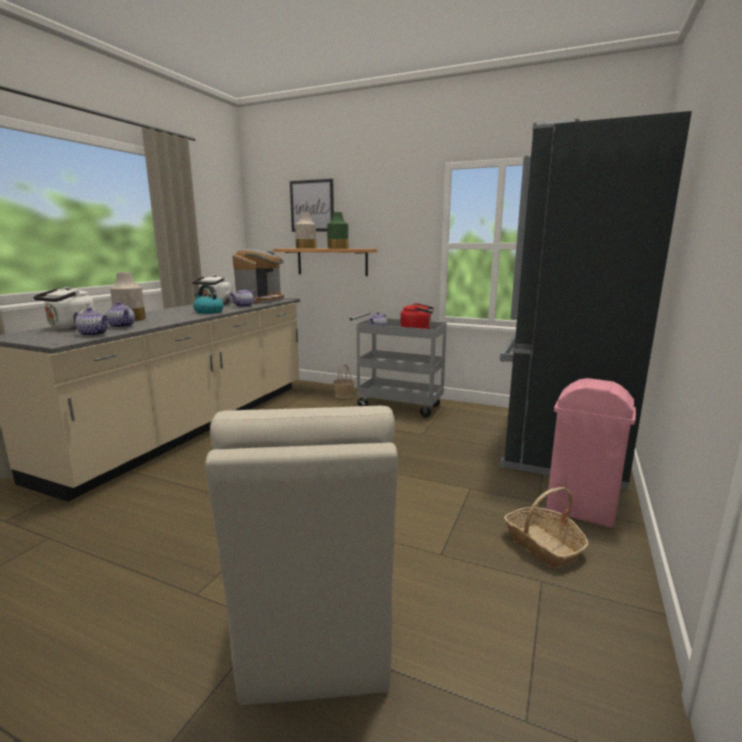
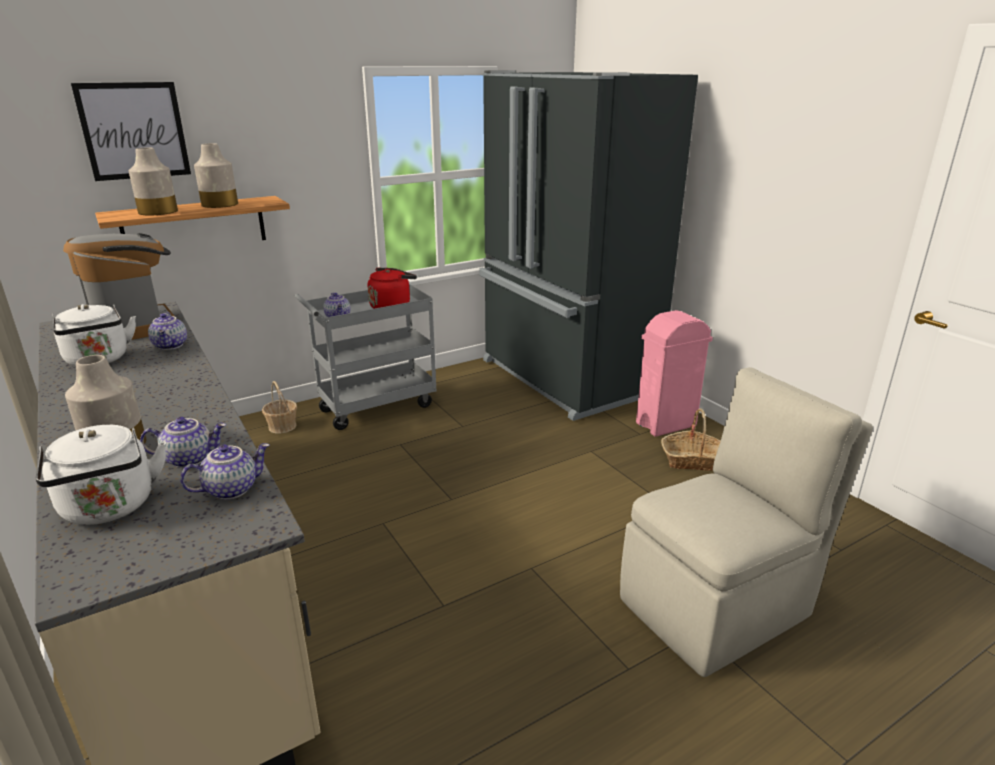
camera: 55 degrees left, 10 degrees up
kettle [193,284,224,314] -> none
beige chair [205,406,398,705] -> beige chair turned 60 degrees counterclockwise [620,367,873,677]
green vase [327,212,348,249] -> beige vase [194,143,238,208]

